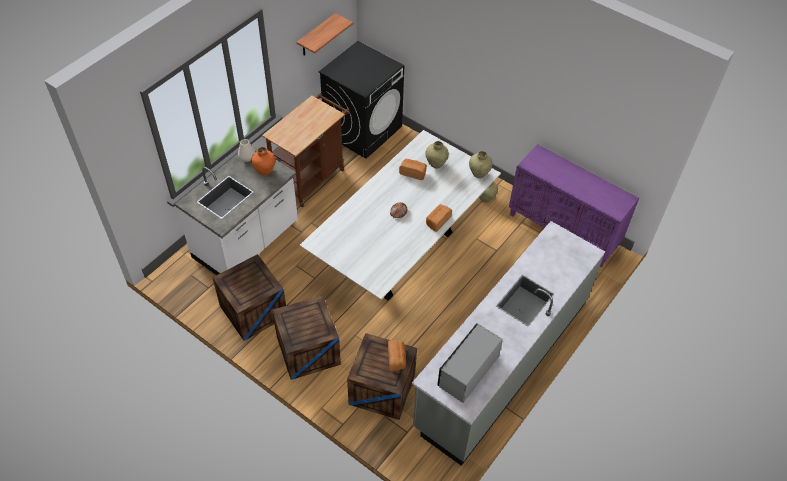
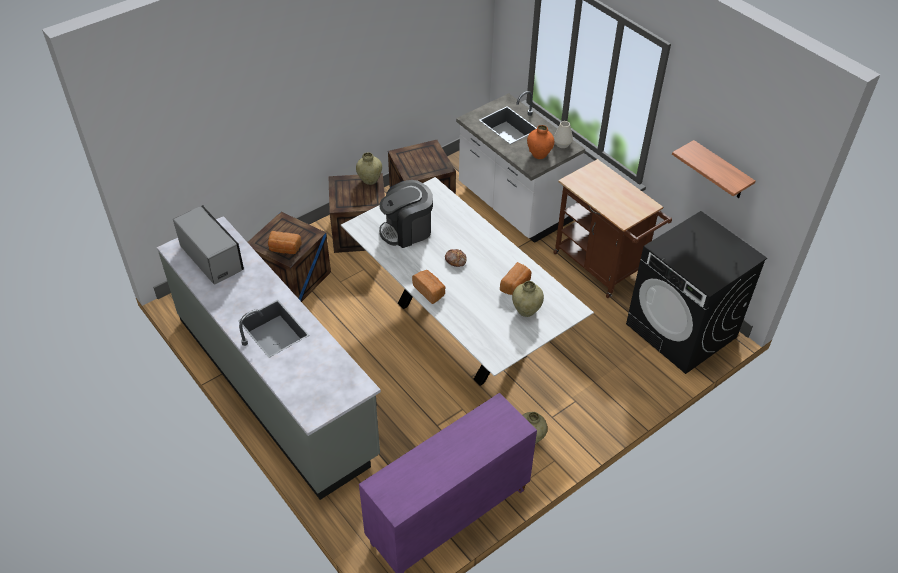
camera: 105 degrees right, 5 degrees down
beige vase [469,151,492,178] -> beige vase moved to [356,152,382,185]
none -> coffee machine [379,180,433,248]

